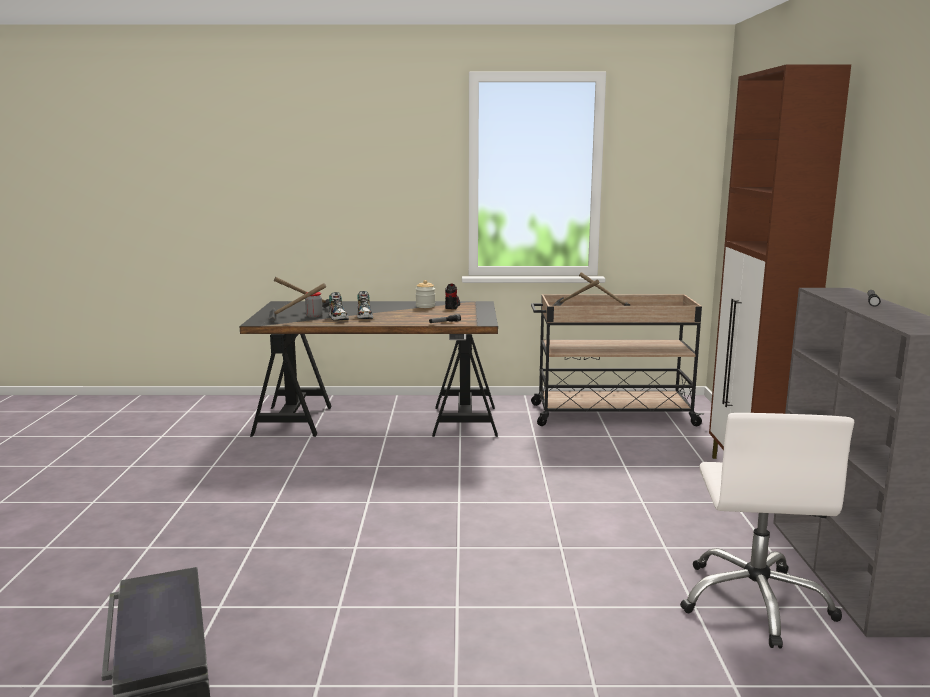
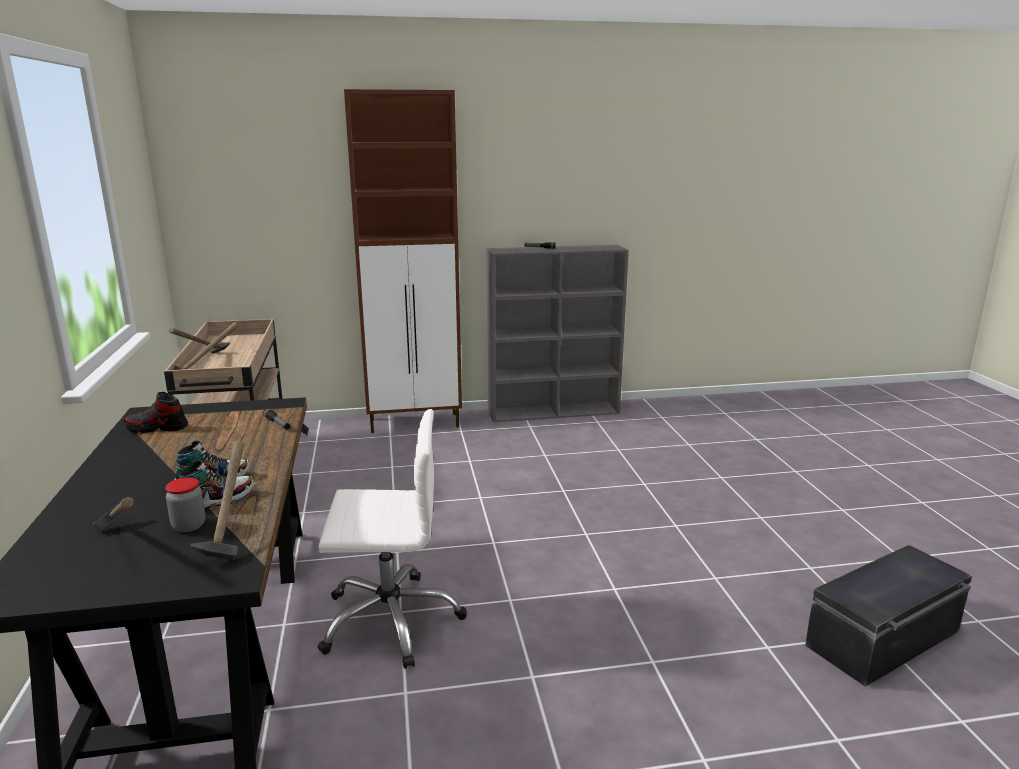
camera: 100 degrees left, 5 degrees up
jar [416,280,435,308] -> none
white office chair [680,413,854,648] -> white office chair moved to [318,409,467,669]

